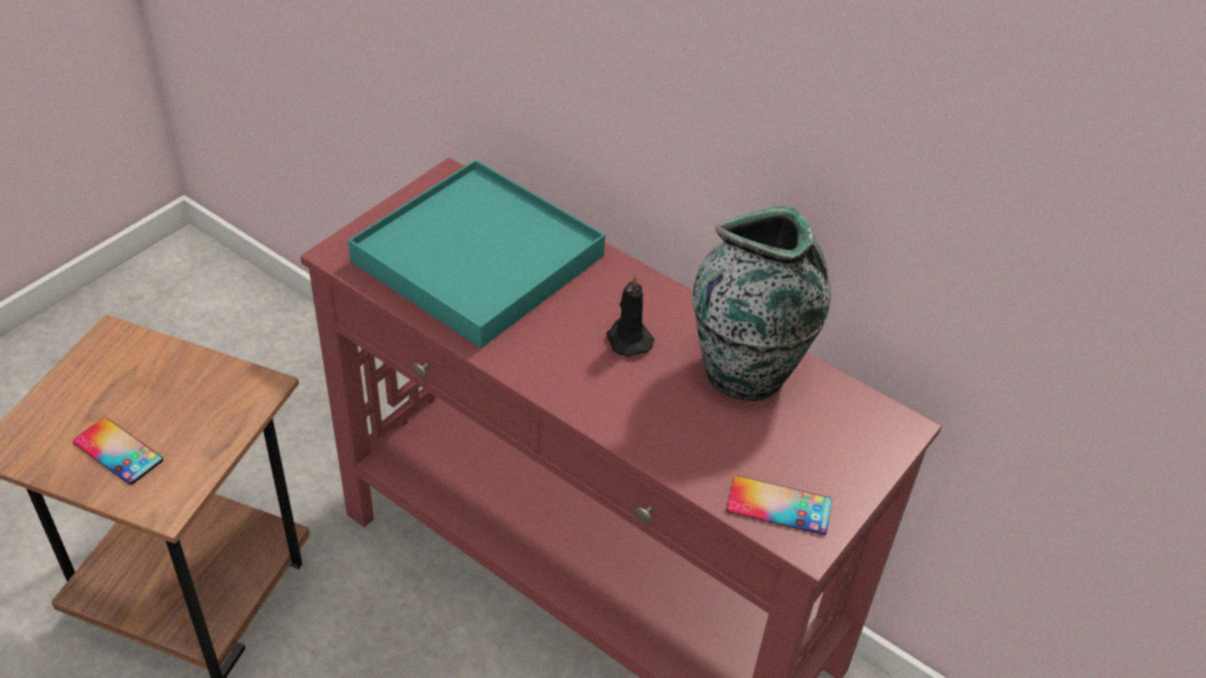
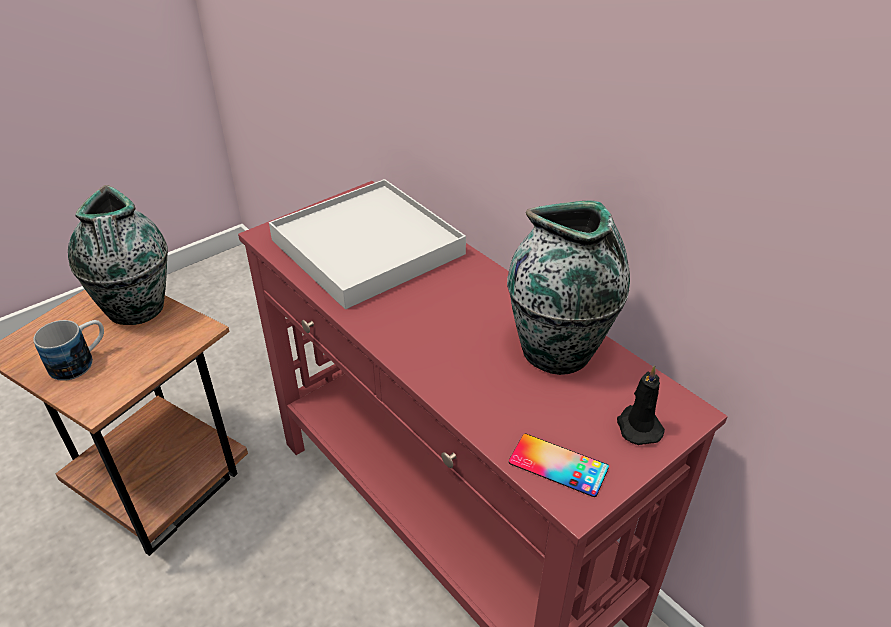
camera: 15 degrees right, 5 degrees down
phone [73,417,163,485] -> mug [33,320,104,381]
turquoise tray [348,160,605,348] -> white tray [269,179,466,309]
black candle [607,275,654,357] -> black candle moved to [617,365,665,445]
none -> vase [68,185,168,325]

